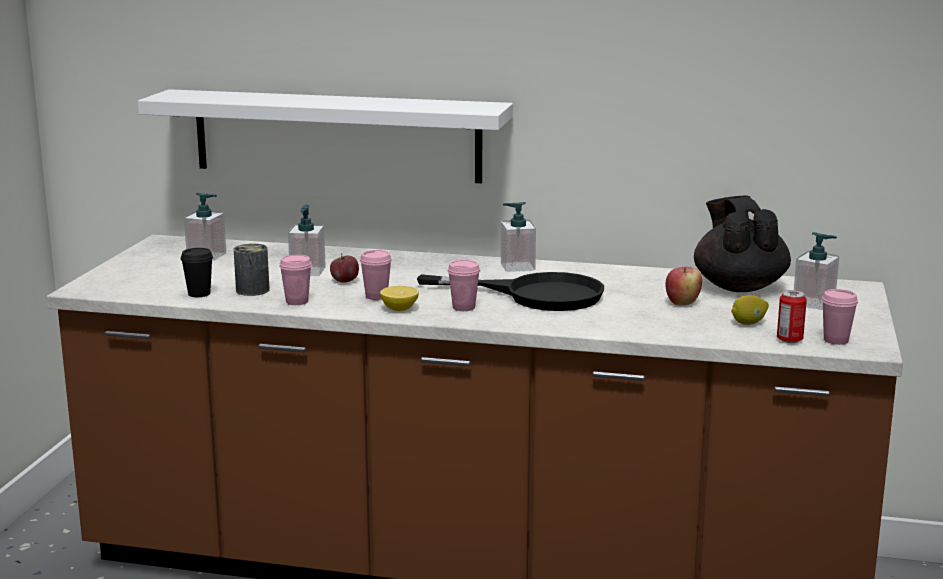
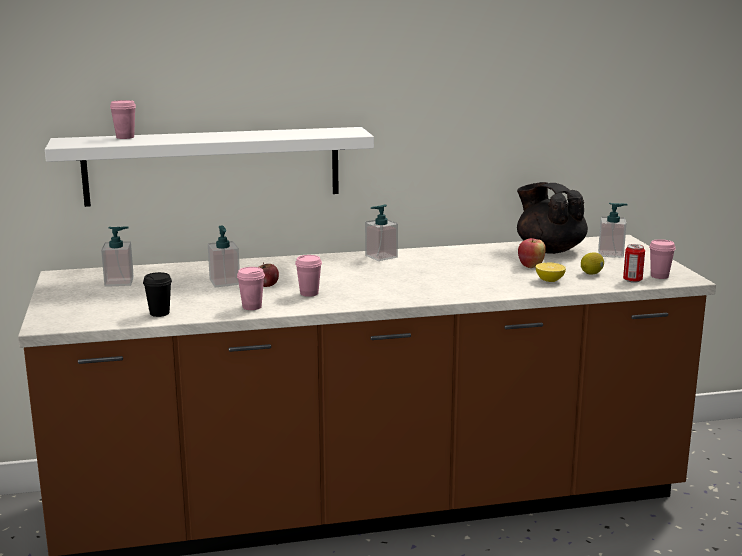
camera: 25 degrees left, 0 degrees up
can [234,244,270,296] -> none
lemon [380,286,419,311] -> lemon moved to [536,263,566,282]
black frying pan [417,272,604,311] -> none
pink cup [447,260,480,311] -> pink cup moved to [110,100,136,139]

